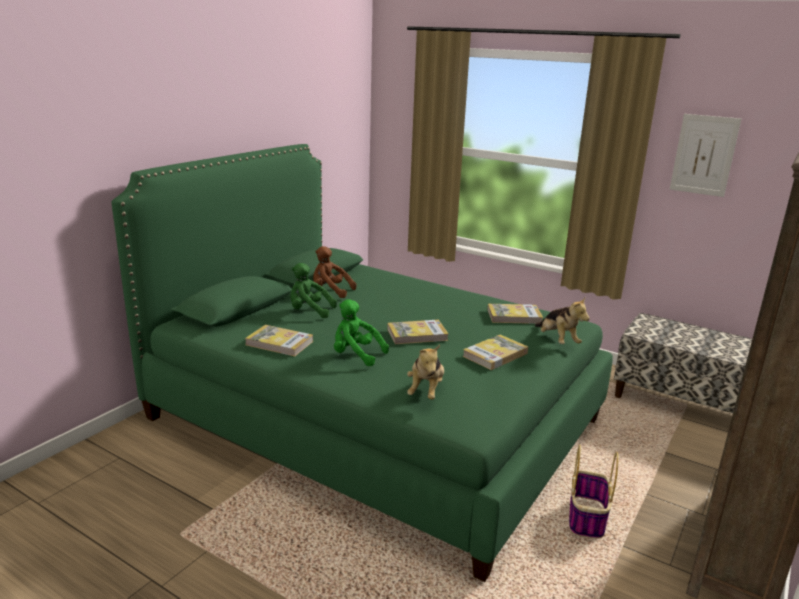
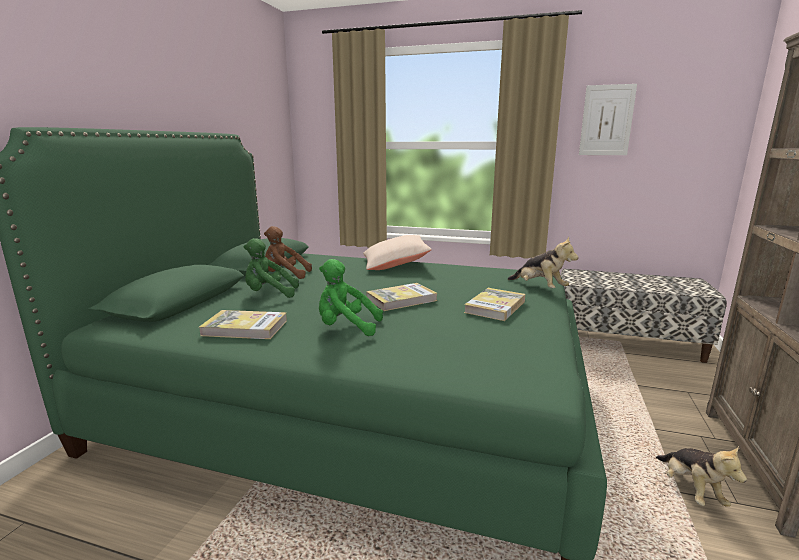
camera: 15 degrees left, 5 degrees down
plush toy [407,345,444,400] -> plush toy moved to [656,446,747,507]
book [487,304,543,324] -> none
basket [569,444,619,539] -> none
none -> beige pillow [363,235,432,270]

